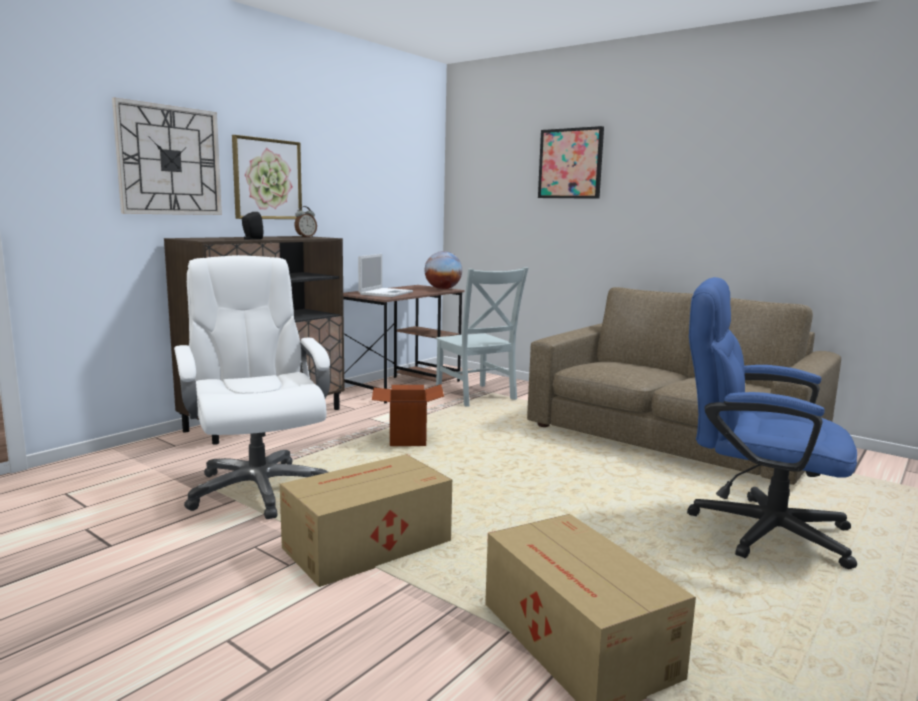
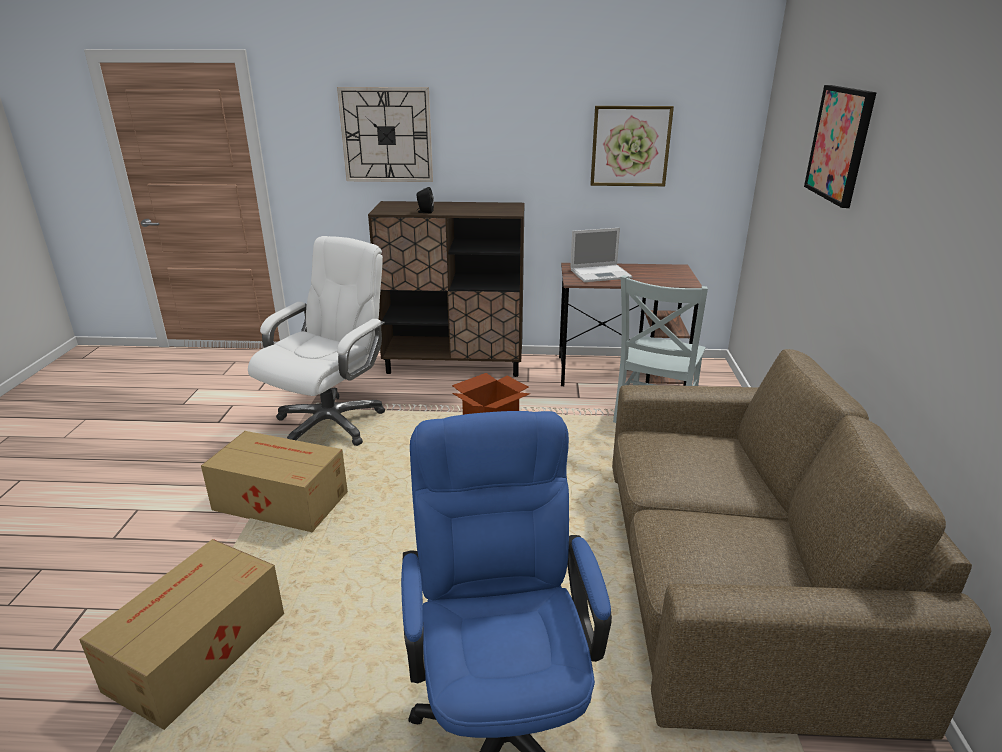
camera: 55 degrees right, 15 degrees up
picture [232,135,302,219] -> picture moved to [590,106,674,186]
alarm clock [294,206,317,237] -> none
globe [424,251,462,289] -> none

